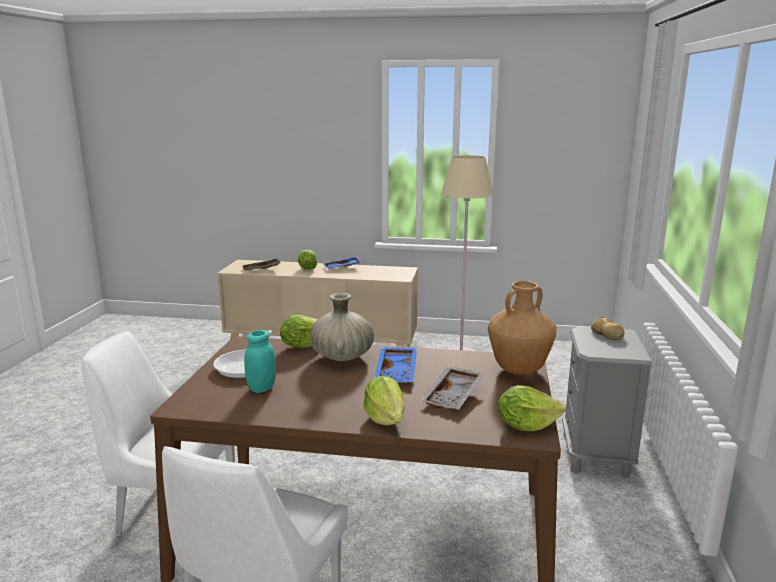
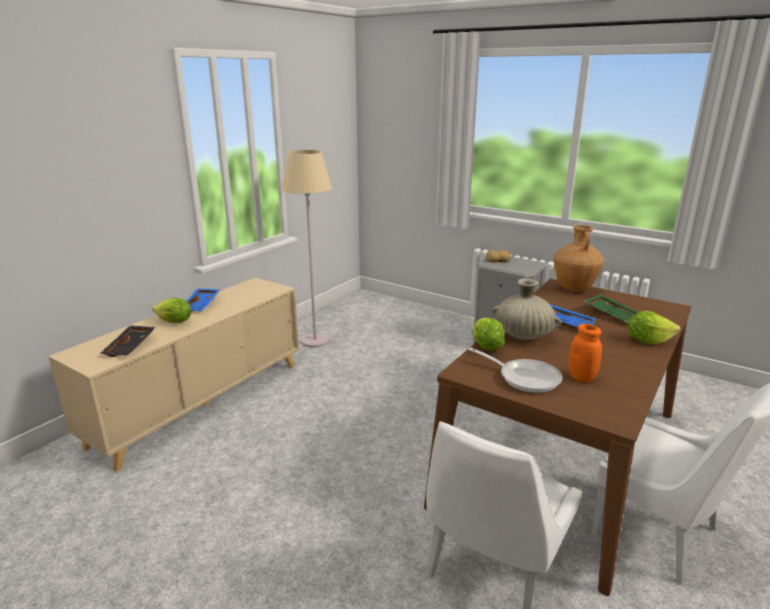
camera: 65 degrees left, 5 degrees up
turquoise jar [244,330,276,393] -> orange jar [569,324,602,382]
grey tray [420,366,484,409] -> green tray [585,294,638,323]
lettuce [498,385,566,431] -> none

